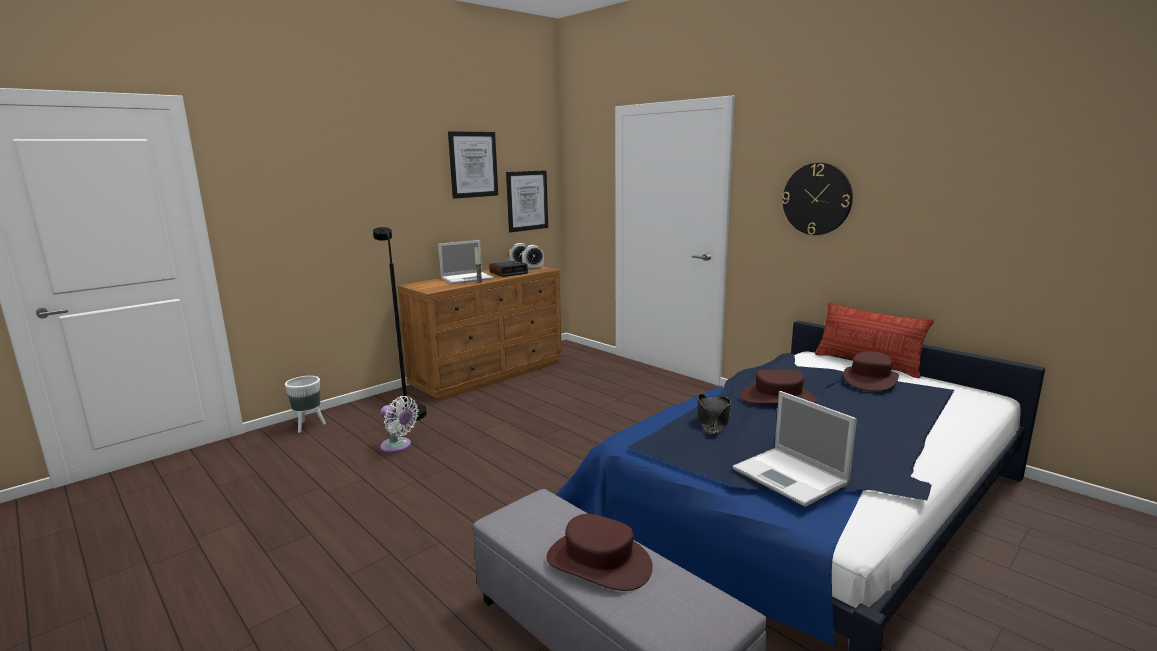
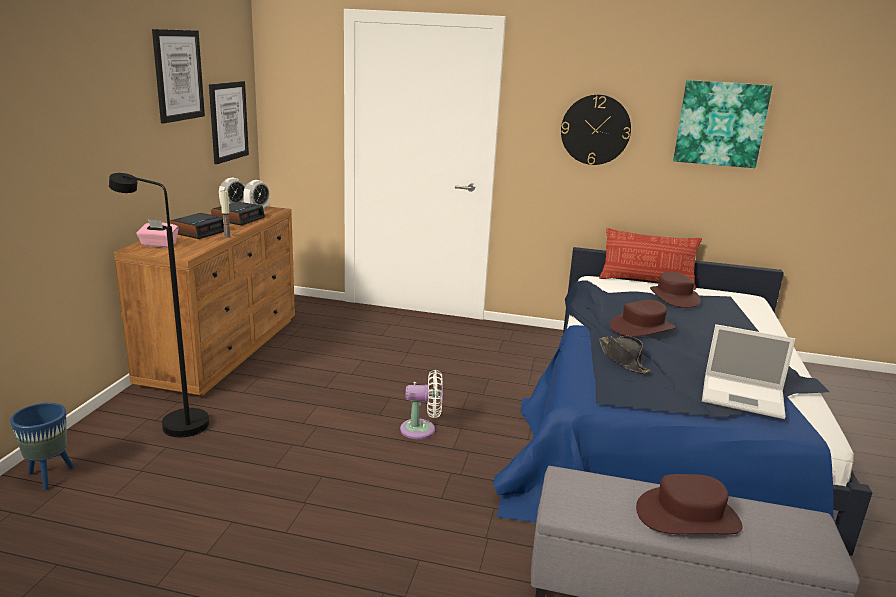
camera: 35 degrees left, 5 degrees up
white planter [285,376,326,433] -> blue planter [10,403,74,490]
white fan [380,396,419,453] -> white fan moved to [400,370,443,439]
laptop [438,240,494,284] -> alarm clock [170,213,224,239]
none -> pink tissue box [137,219,179,248]
none -> picture [673,80,772,168]

